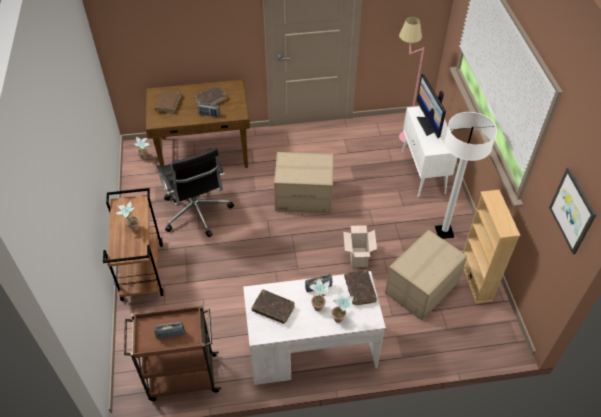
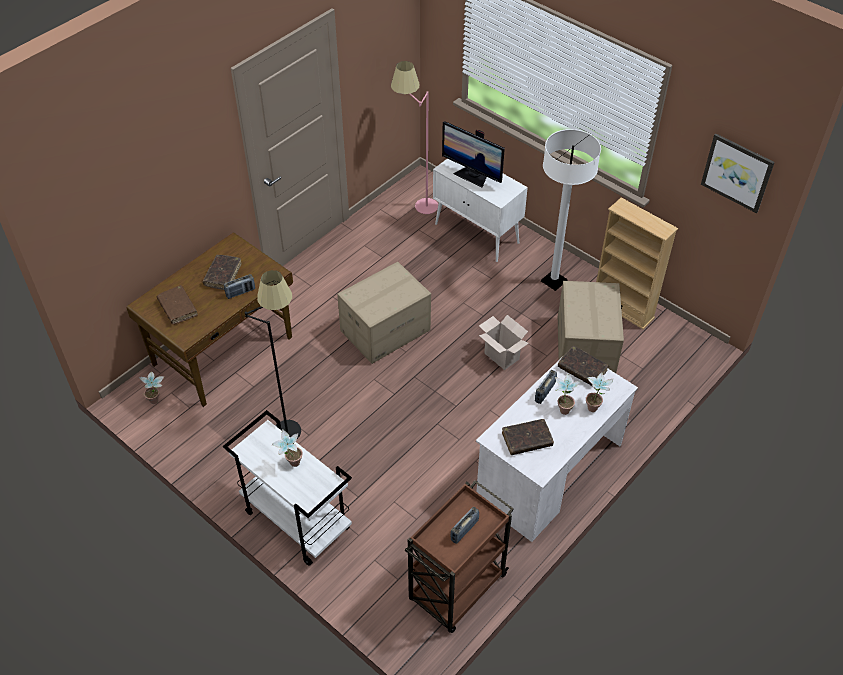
camera: 40 degrees left, 0 degrees up
brown cart [103,188,164,301] -> white cart [223,410,352,566]
black office chair [157,147,234,237] -> black floor lamp [245,270,301,439]

